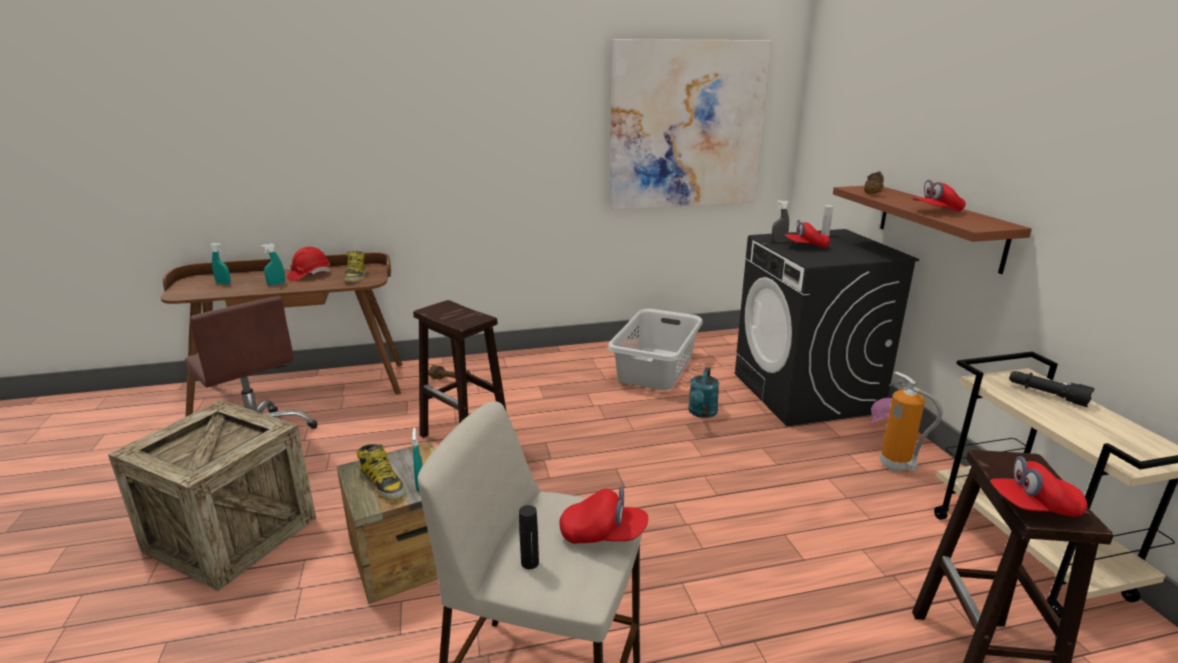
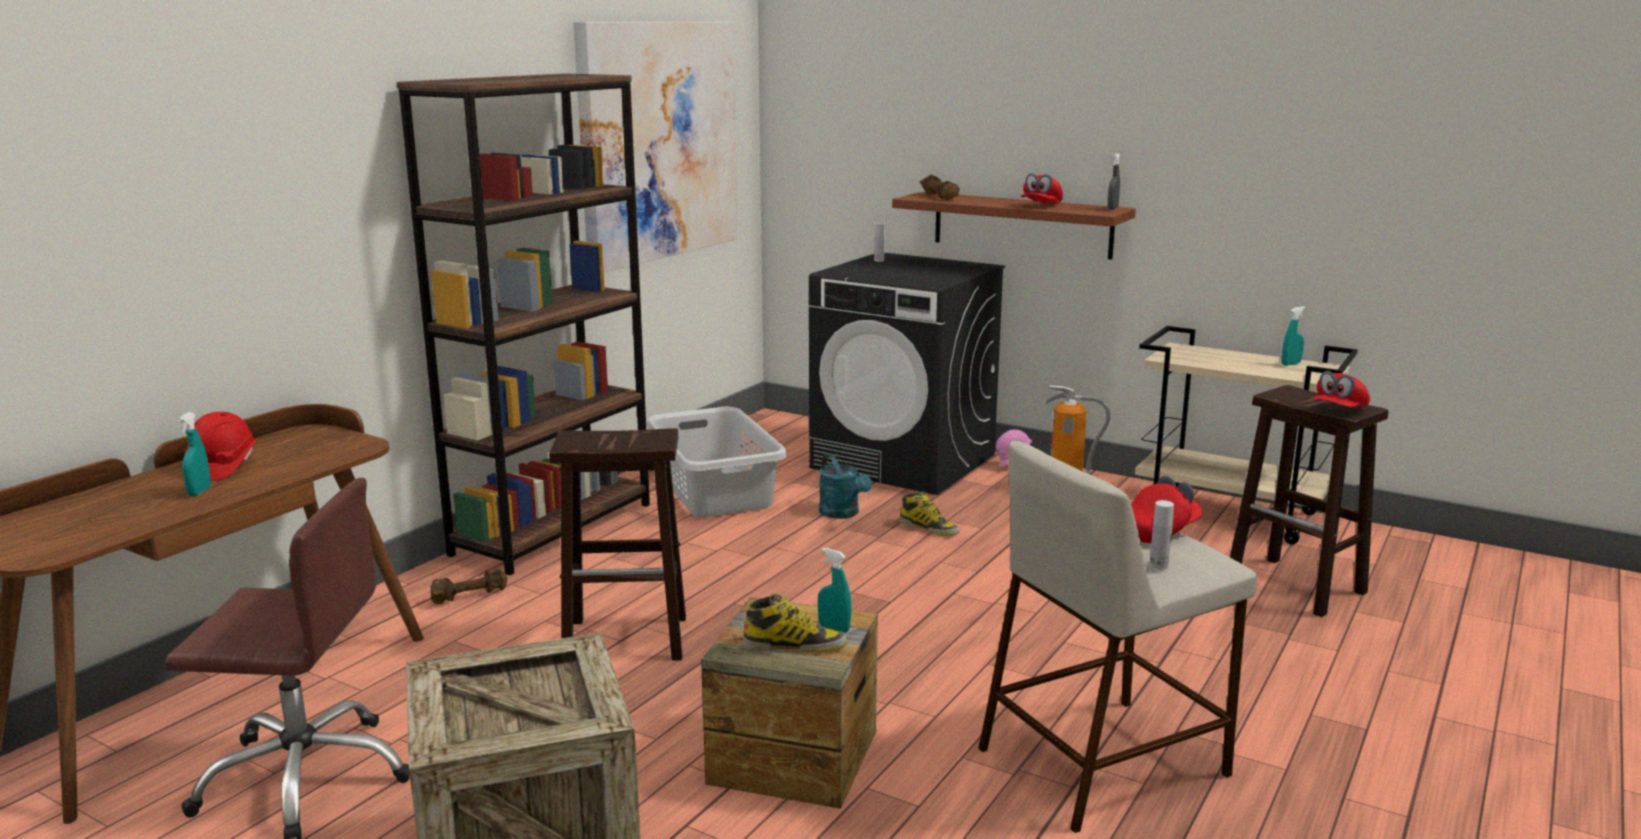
camera: 45 degrees left, 5 degrees down
turquoise spray bottle [210,243,231,284] -> turquoise spray bottle moved to [1281,307,1306,366]
boot [344,251,366,282] -> boot moved to [899,492,959,536]
black bottle [519,505,539,569] -> white bottle [1149,500,1174,570]
grey spray bottle [772,200,789,242] -> grey spray bottle moved to [1107,153,1120,210]
red cap [784,220,830,248] -> none
black flashlight [1009,371,1094,407] -> none
none -> brown bookcase [397,73,650,575]

